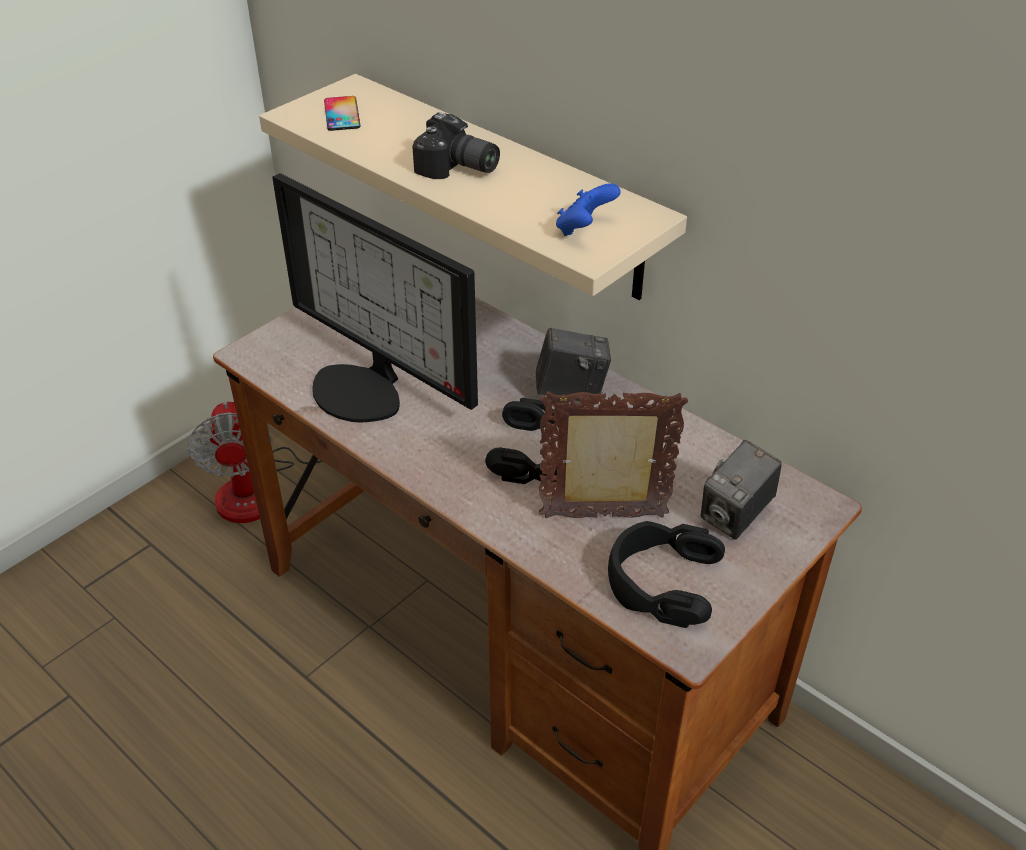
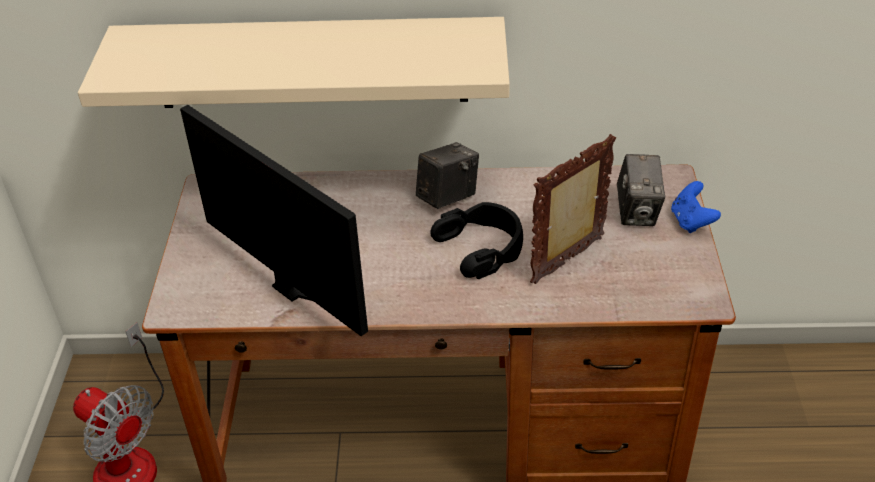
camera: 40 degrees left, 0 degrees up
monitor [272,173,478,422] -> monitor turned 135 degrees counterclockwise [180,105,368,336]
phone [324,96,361,131] -> none
camera [412,112,500,179] -> none
blue game controller [556,183,621,236] -> blue game controller moved to [671,181,721,233]
black headphones [608,521,725,628] -> none

